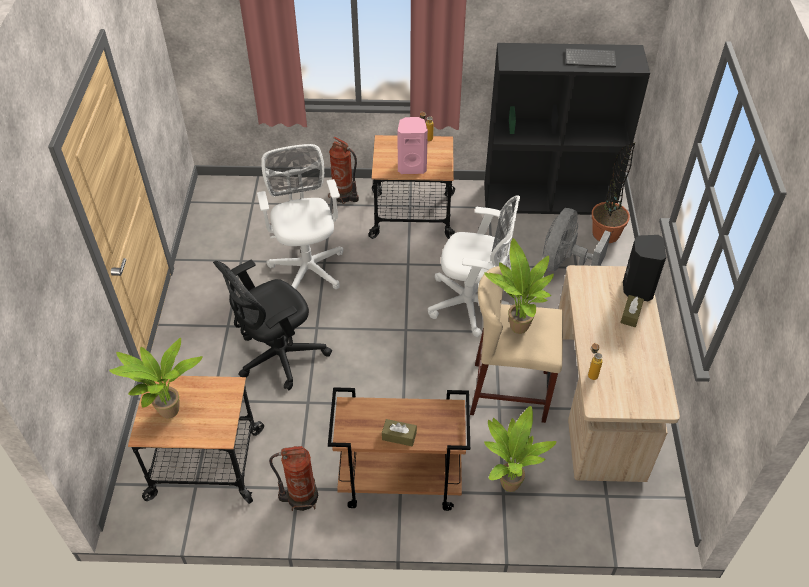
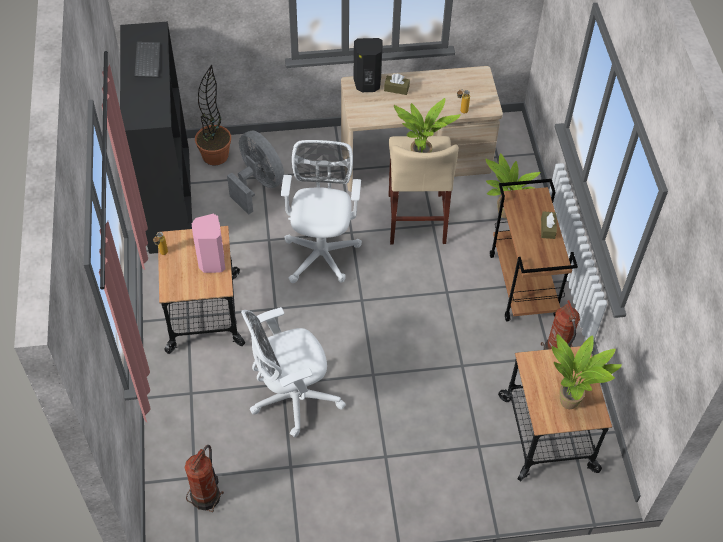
camera: 100 degrees left, 5 degrees up
black office chair [213,260,332,390] -> none
fire extinguisher [328,137,359,204] -> fire extinguisher moved to [184,445,224,512]
grey fan [543,208,611,271] -> grey fan turned 150 degrees counterclockwise [227,130,284,215]

